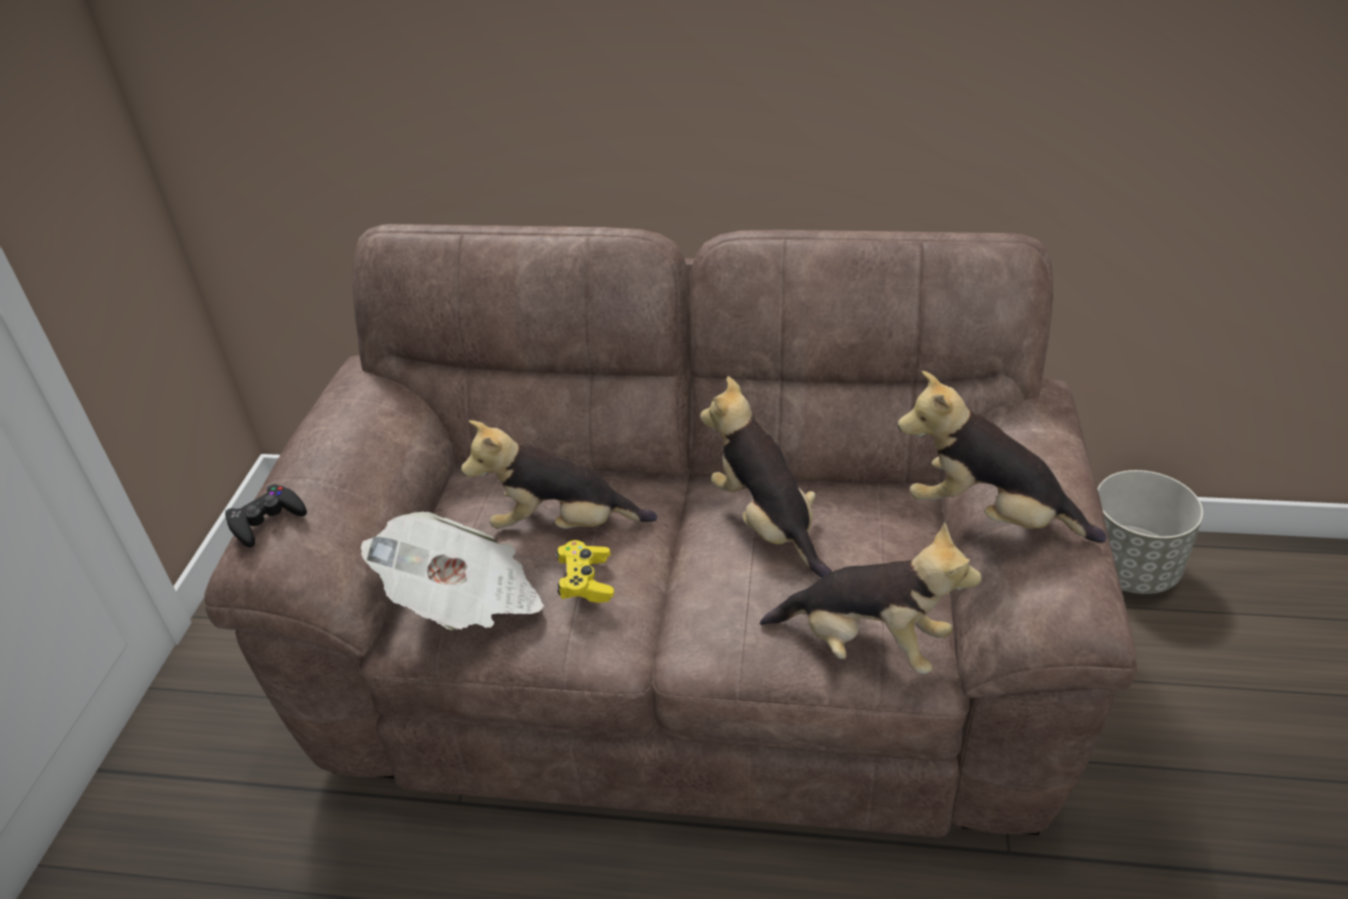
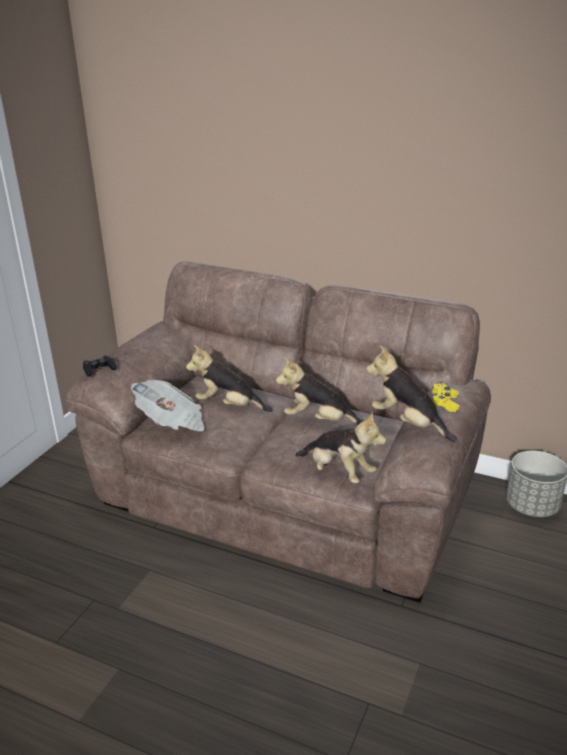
camera: 15 degrees right, 10 degrees down
yellow game controller [556,540,614,603] -> yellow game controller moved to [432,383,459,412]
plush toy [700,376,832,578] -> plush toy turned 60 degrees counterclockwise [276,357,364,425]

